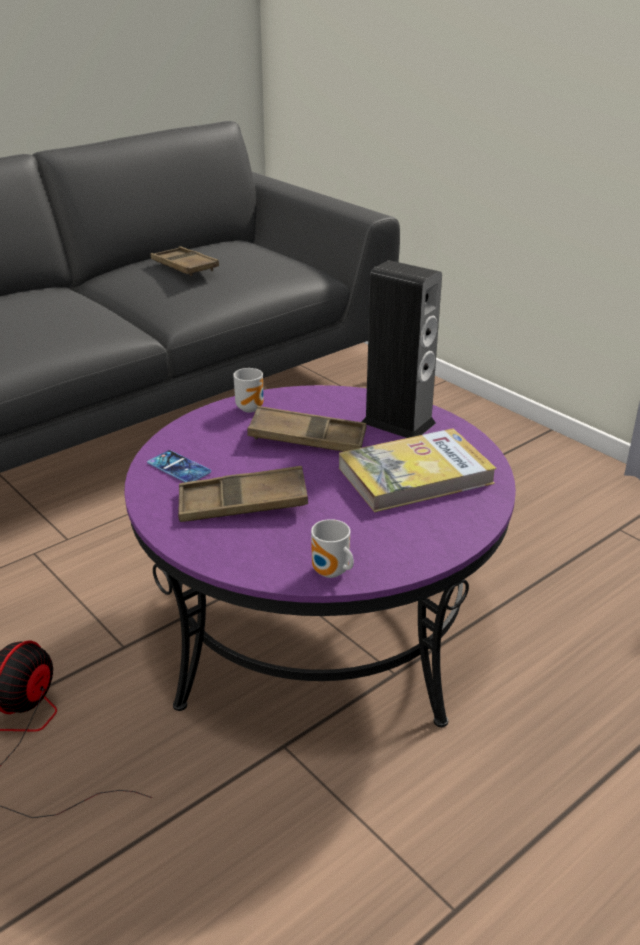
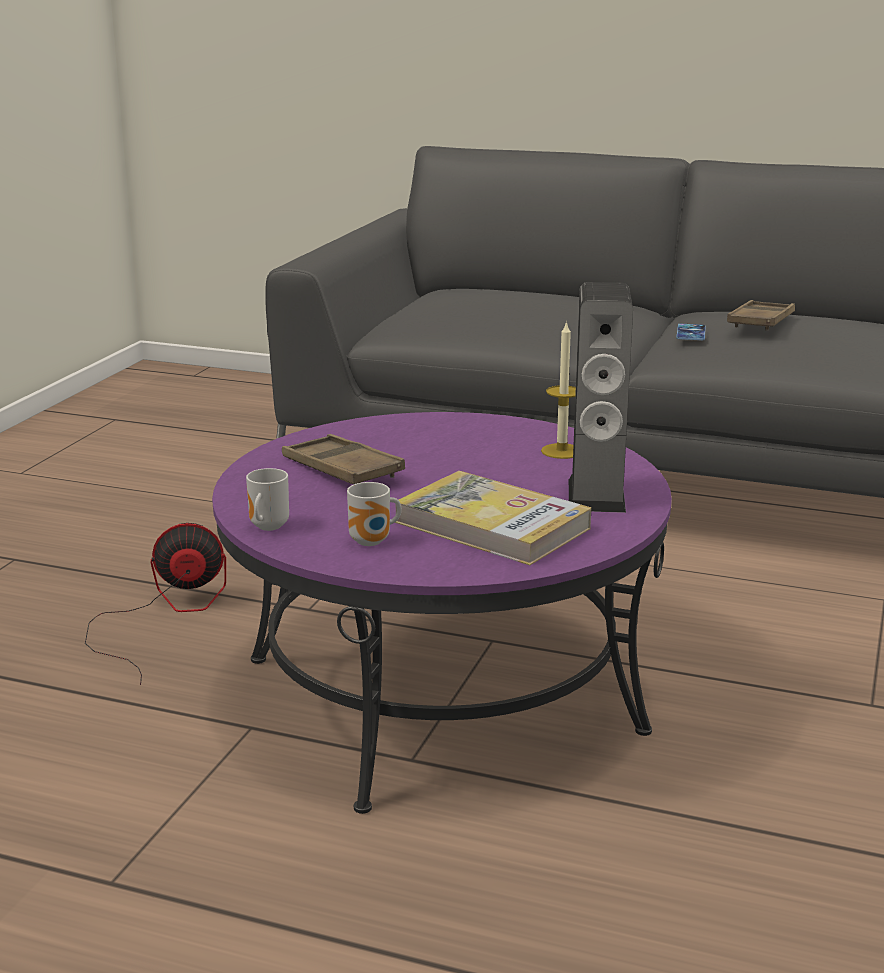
camera: 60 degrees right, 10 degrees down
phone [147,450,211,482] -> phone moved to [676,323,706,340]
mug [233,368,263,412] -> mug moved to [347,482,402,546]
brown tray [247,406,366,451] -> none
none -> candle [541,321,576,459]

